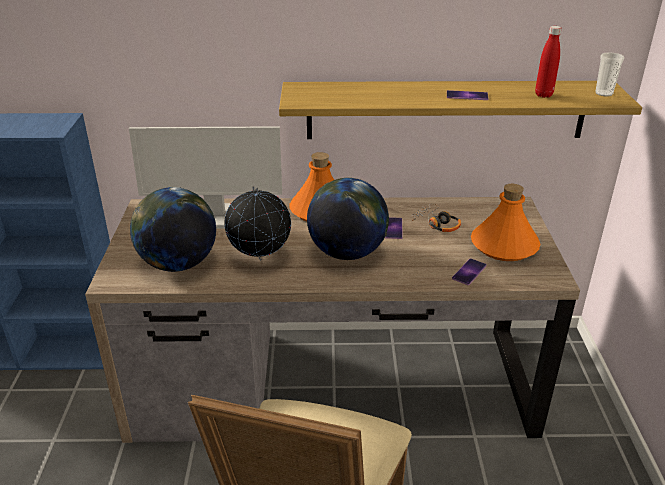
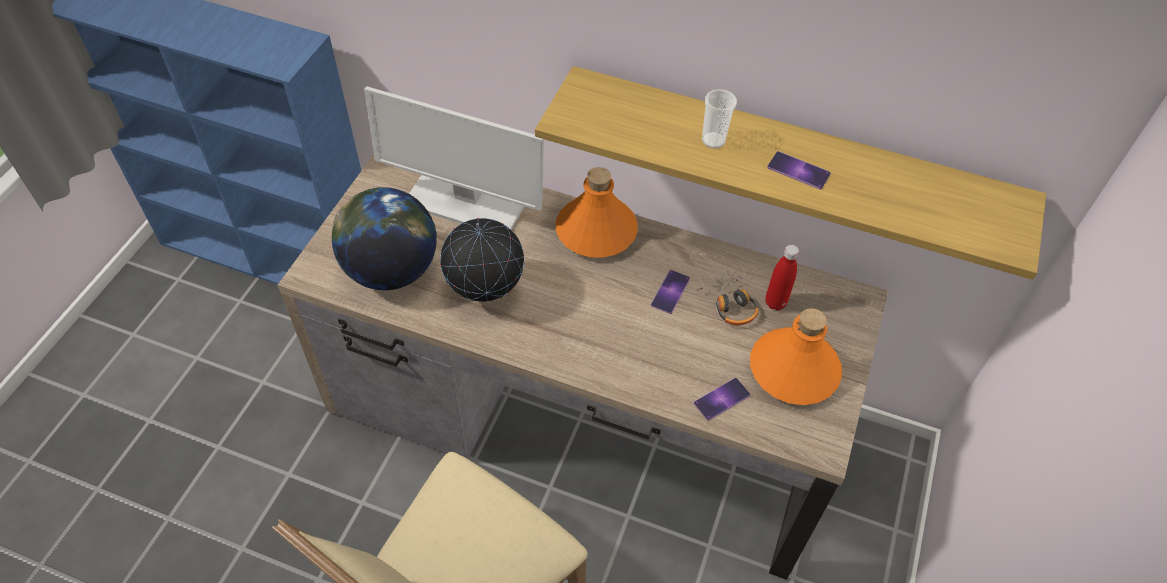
camera: 20 degrees right, 20 degrees up
globe [307,178,389,260] -> none
red bottle [535,26,562,98] -> red bottle moved to [765,245,799,311]
cup [595,52,624,96] -> cup moved to [702,89,737,149]

